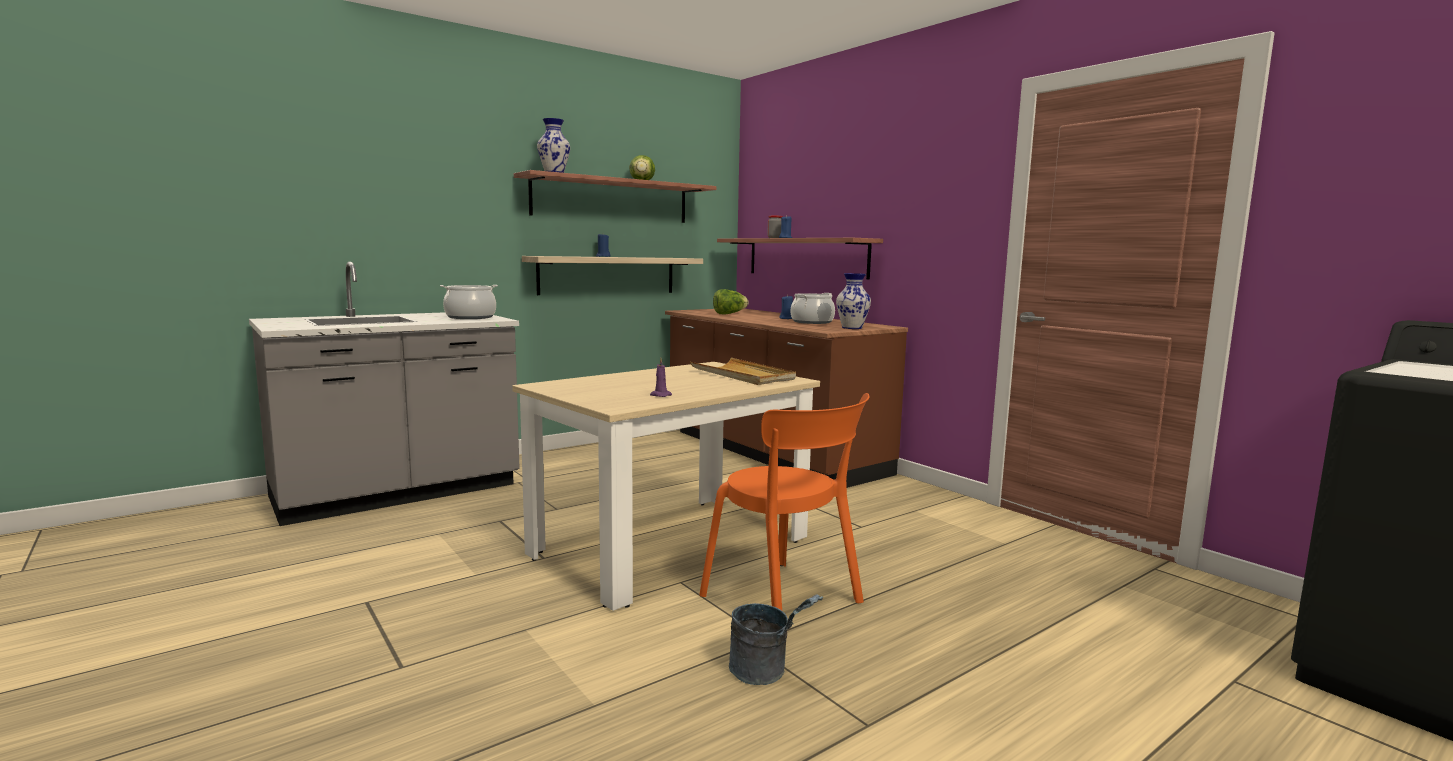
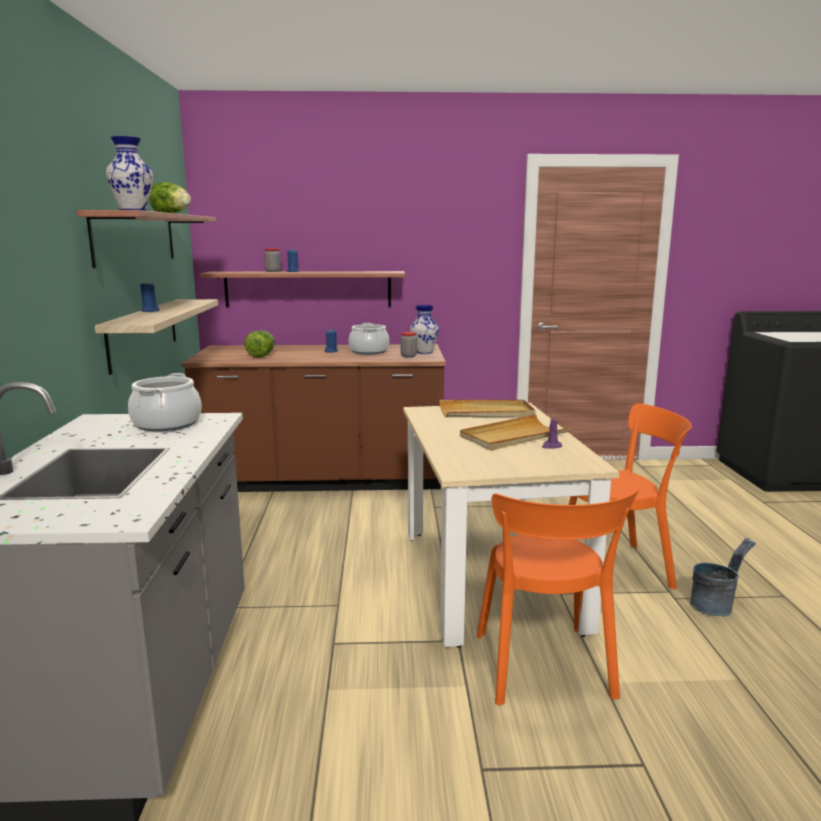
camera: 55 degrees left, 5 degrees up
none -> jar [401,332,417,357]
none -> beige tray [460,415,572,451]
none -> orange chair [477,490,639,705]

